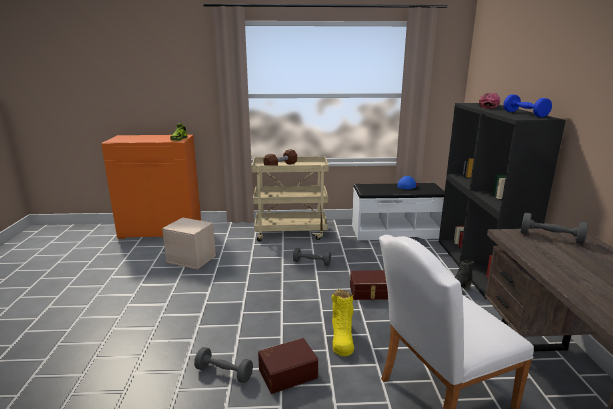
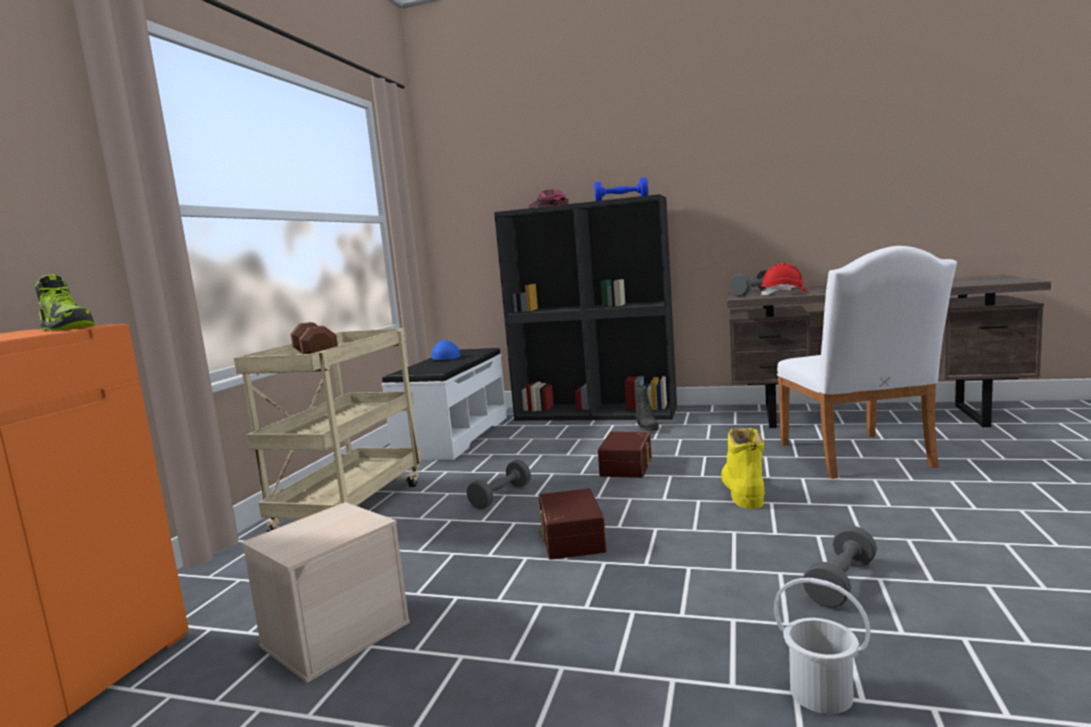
camera: 70 degrees left, 10 degrees down
brown storage box [258,338,318,394] -> brown storage box moved to [539,488,606,560]
yellow boot [332,289,354,356] -> yellow boot turned 105 degrees counterclockwise [721,428,765,509]
none -> red hard hat [761,263,810,296]
none -> white bucket [774,578,871,714]

